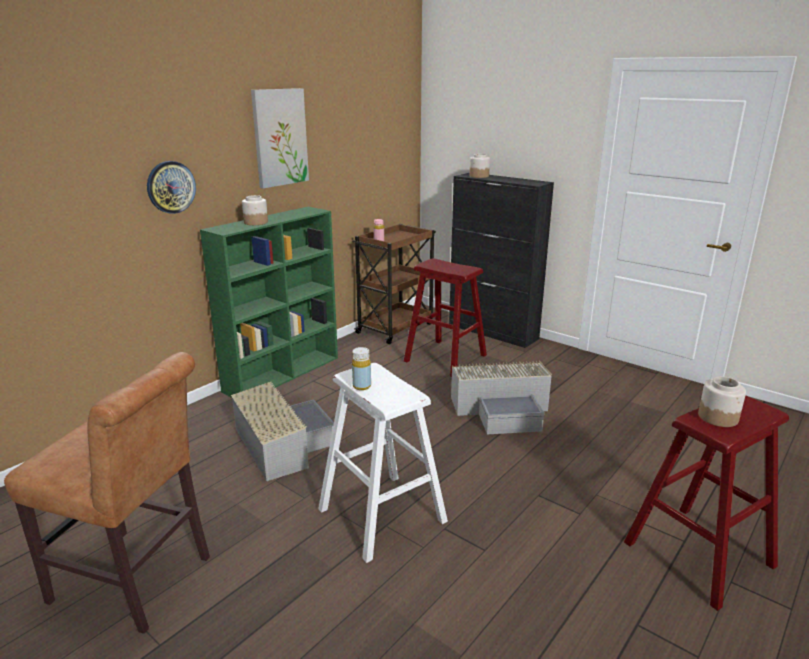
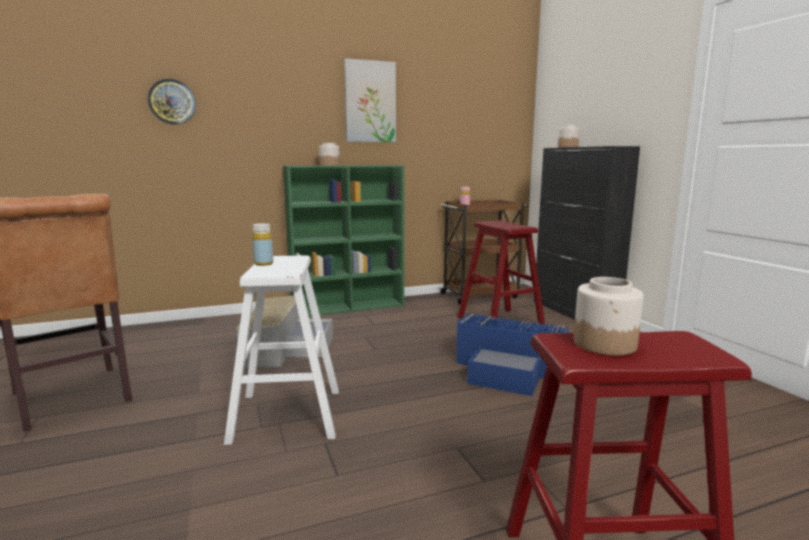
camera: 30 degrees right, 10 degrees down
wall clock [147,161,196,214] -> wall clock moved to [148,79,196,125]
grey storage box [451,361,552,434] -> blue storage box [456,313,568,396]

